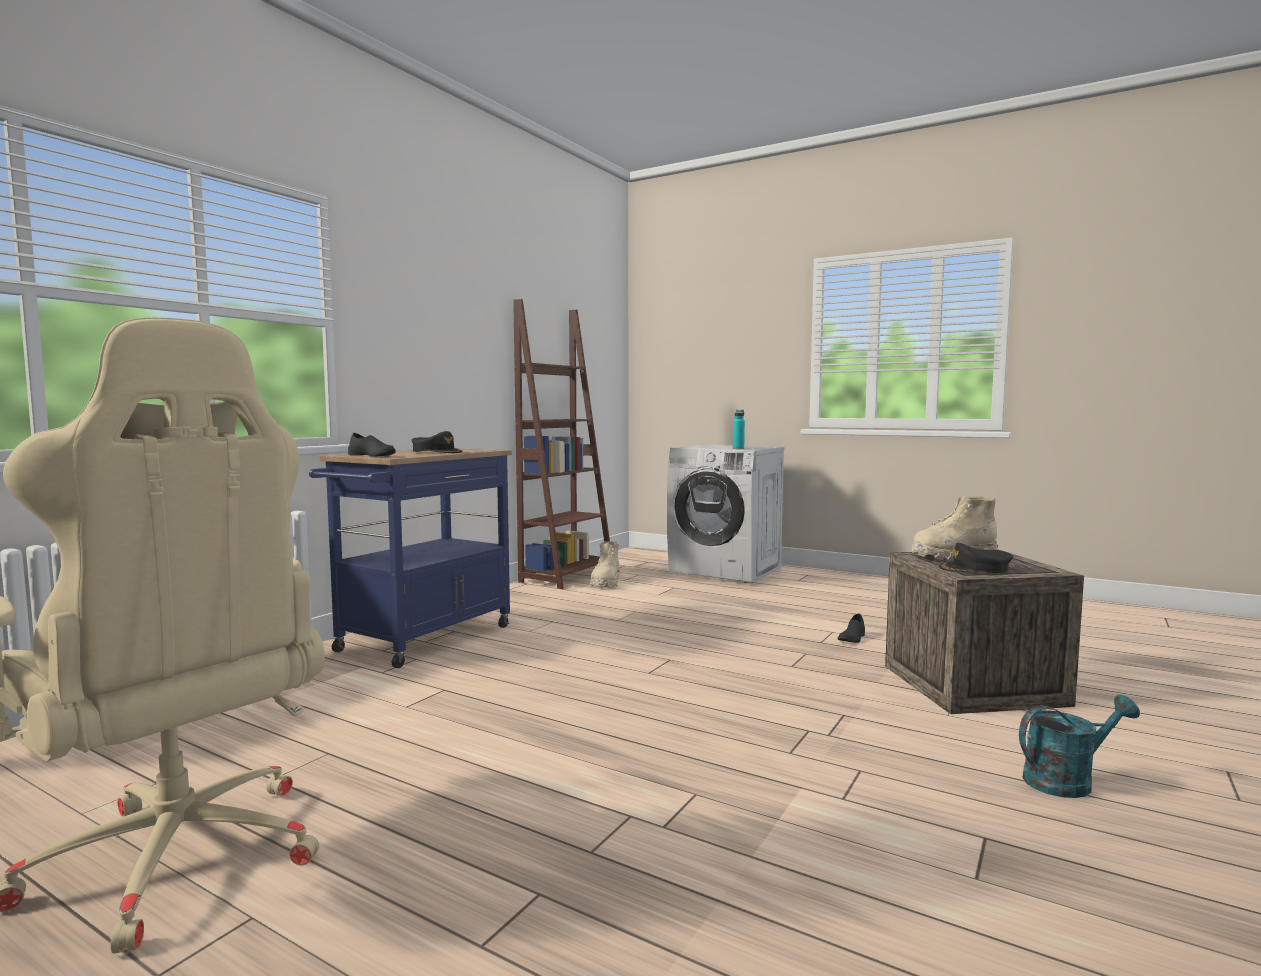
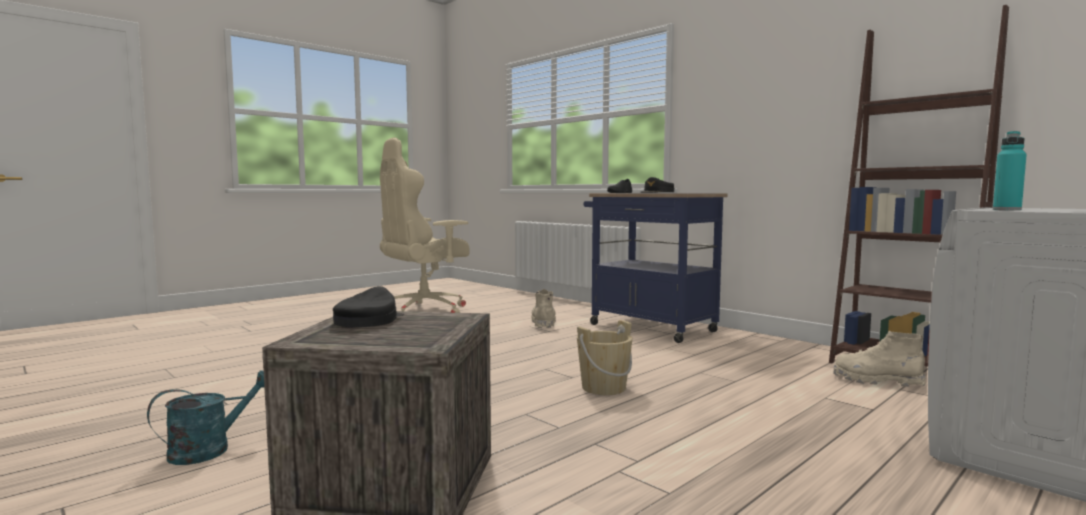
camera: 105 degrees right, 0 degrees up
black shoe [838,613,865,643] -> none
beige boot [912,496,999,561] -> beige boot moved to [531,289,556,328]
turquoise watering can [1019,694,1140,798] -> turquoise watering can turned 135 degrees counterclockwise [147,370,264,465]
none -> beige bucket [577,320,633,395]

